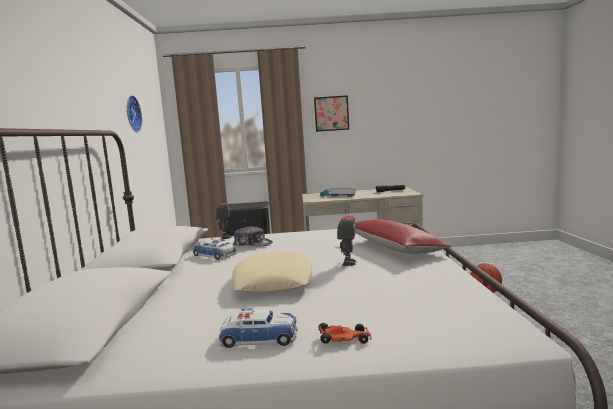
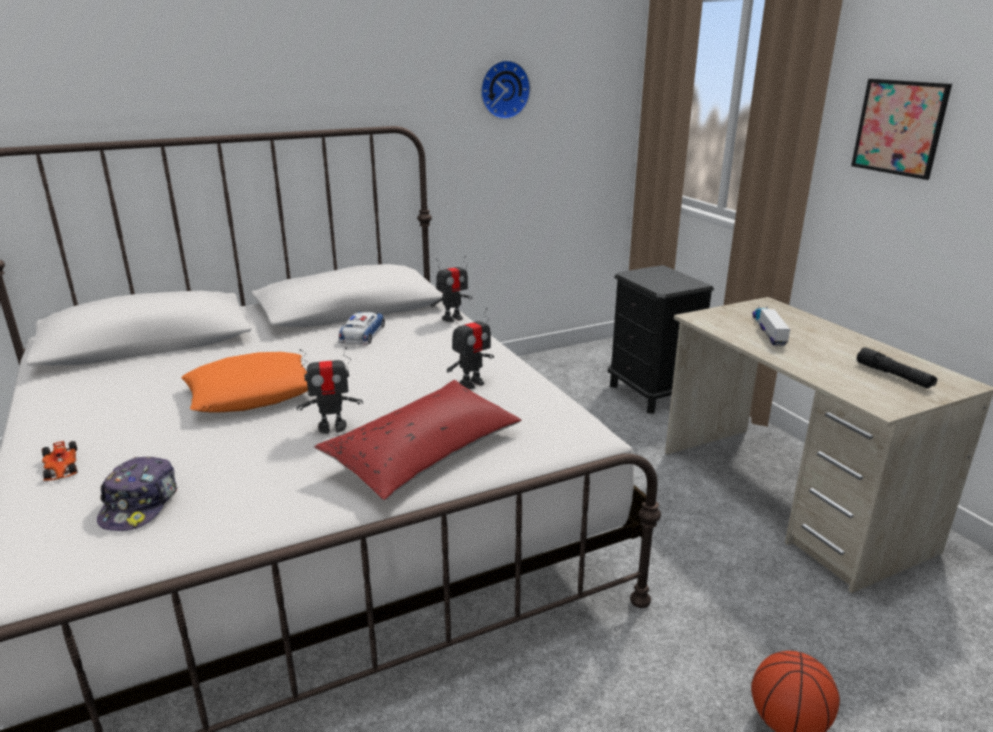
camera: 65 degrees right, 15 degrees up
toy car [219,308,298,348] -> none
beige pillow [232,252,312,293] -> orange pillow [181,352,308,413]
cap [233,226,273,247] -> cap moved to [97,457,177,531]
none -> toy robot [447,308,494,389]

